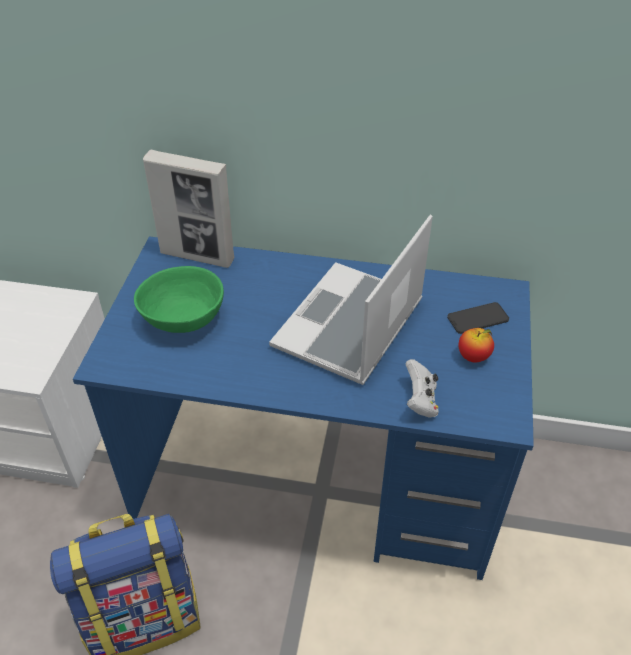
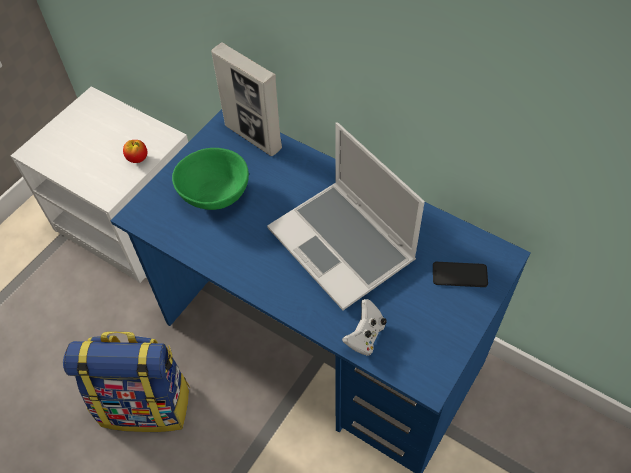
camera: 25 degrees right, 10 degrees up
laptop [269,215,433,385] -> laptop turned 90 degrees counterclockwise [267,122,425,310]
apple [459,328,494,363] -> apple moved to [123,140,147,163]

